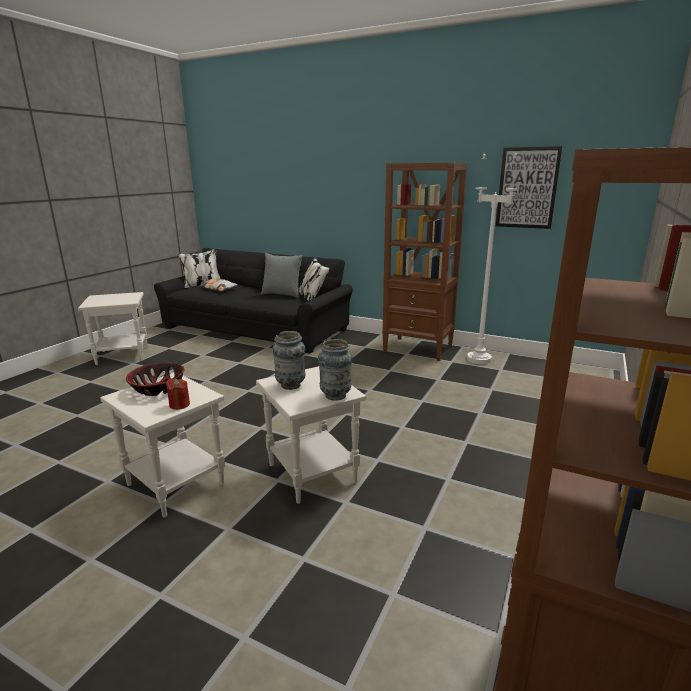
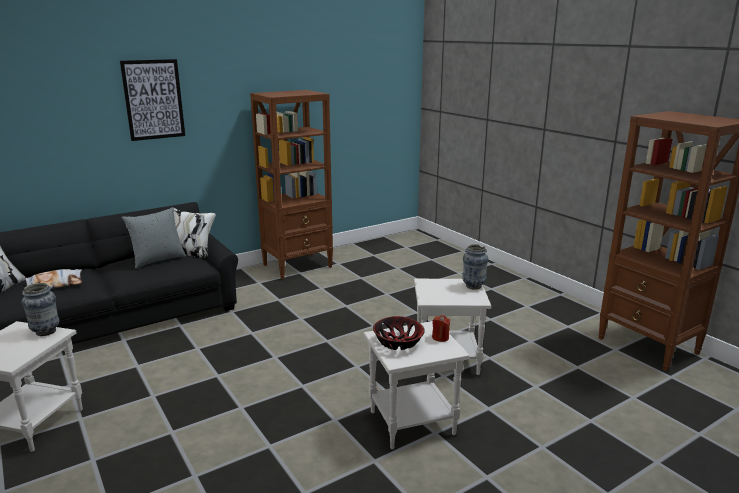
camera: 60 degrees left, 0 degrees up
vase [272,331,305,390] -> vase moved to [22,283,59,336]
white floor lamp [467,153,518,364] -> none
picture [496,146,563,229] -> picture moved to [120,59,185,141]

